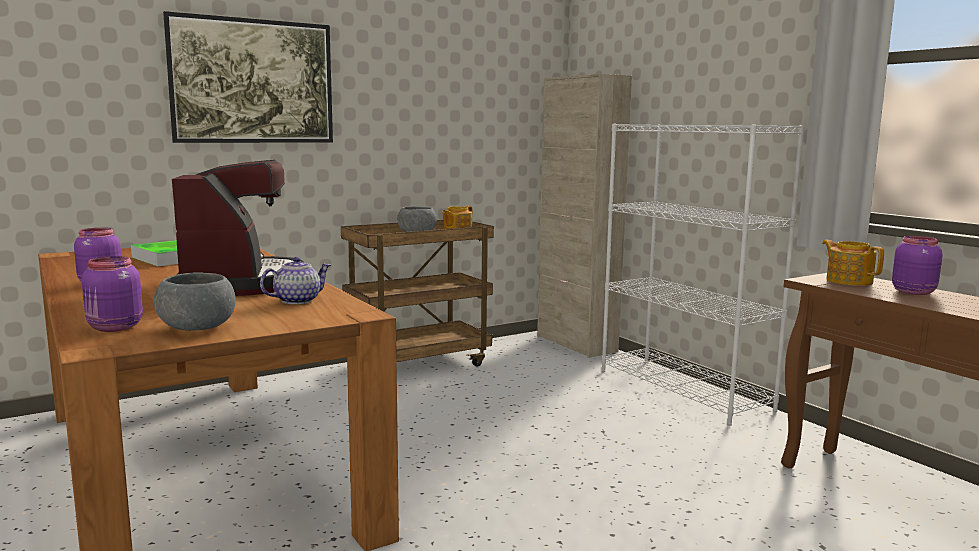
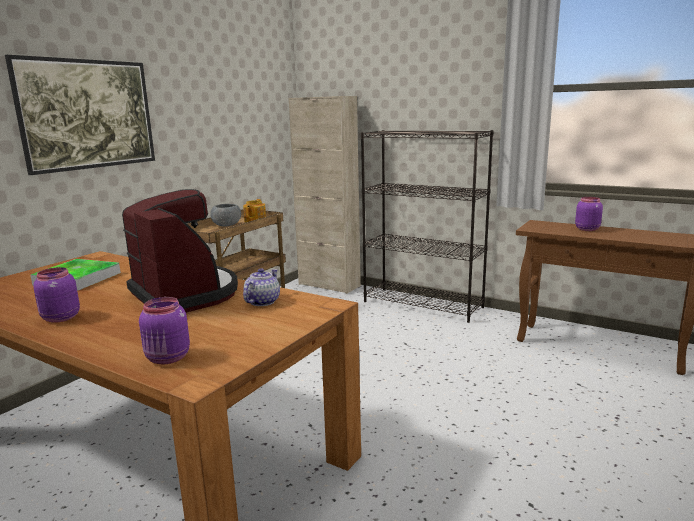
camera: 25 degrees left, 5 degrees up
grey bowl [154,272,236,331] -> none
white bookcase [602,124,805,426] -> black bookcase [361,130,494,323]
teapot [822,240,884,286] -> none

